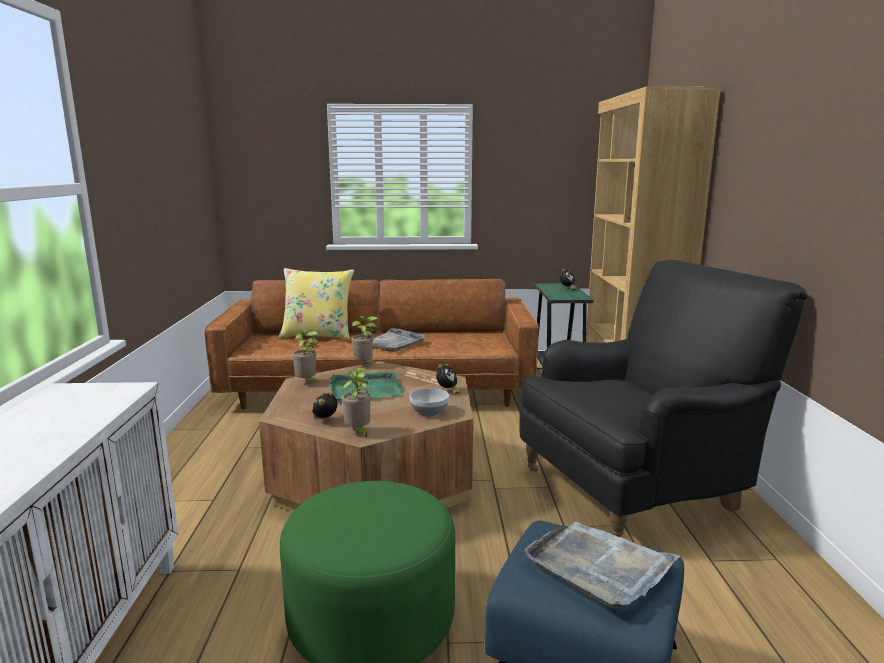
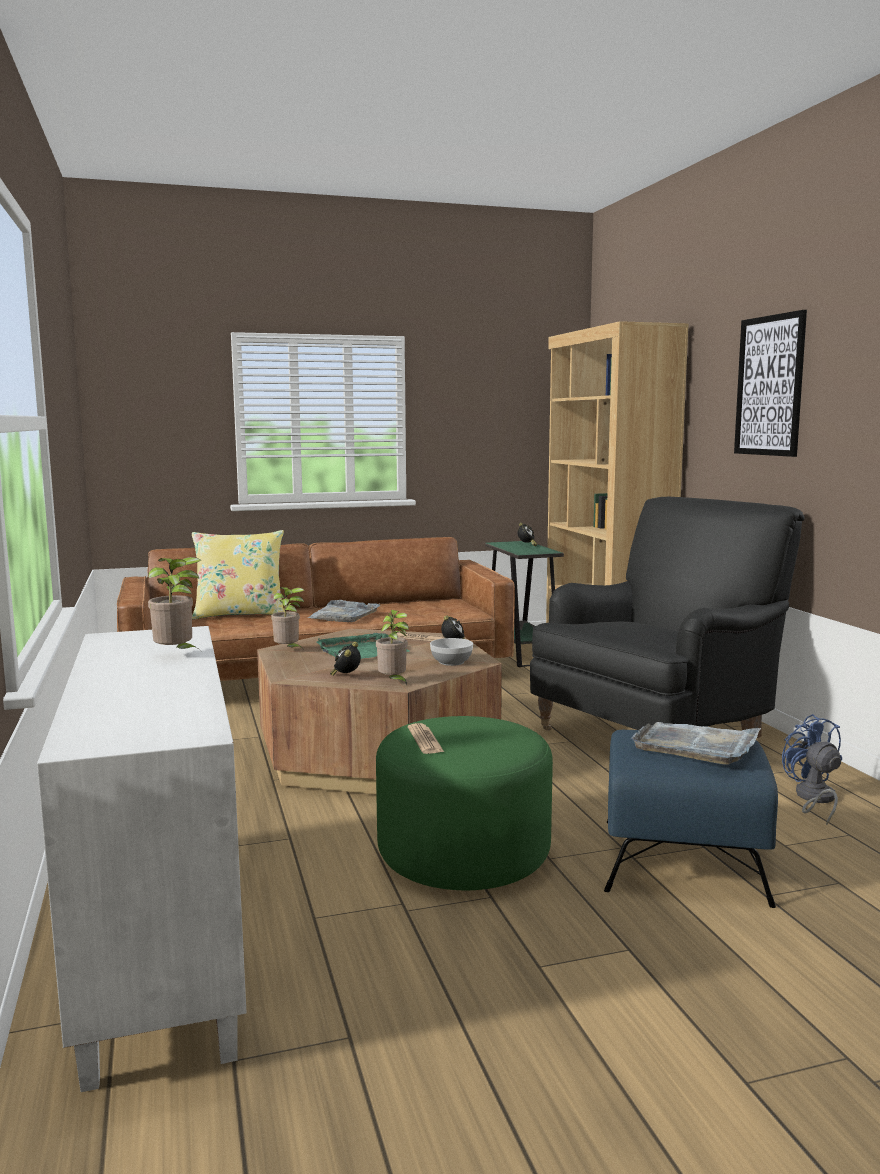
camera: 15 degrees left, 5 degrees down
potted plant [351,316,378,364] -> potted plant moved to [148,557,201,651]
none -> newspaper [408,723,444,754]
none -> picture [734,310,807,457]
none -> blue fan [782,714,842,825]

